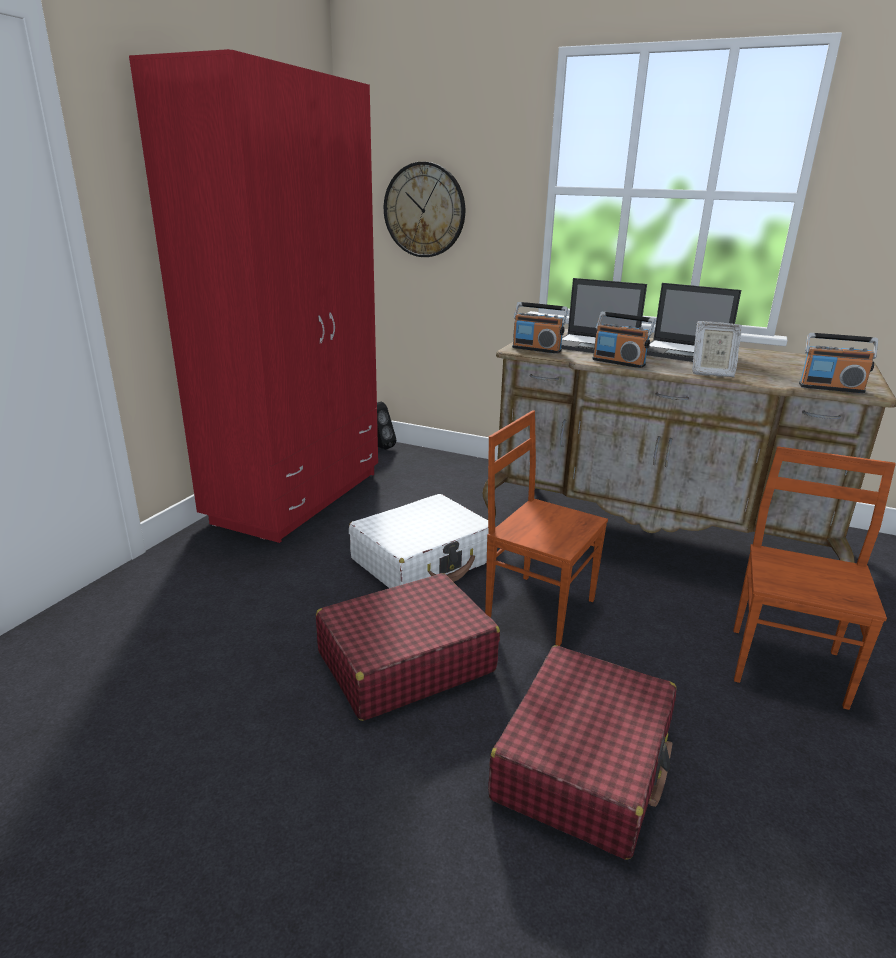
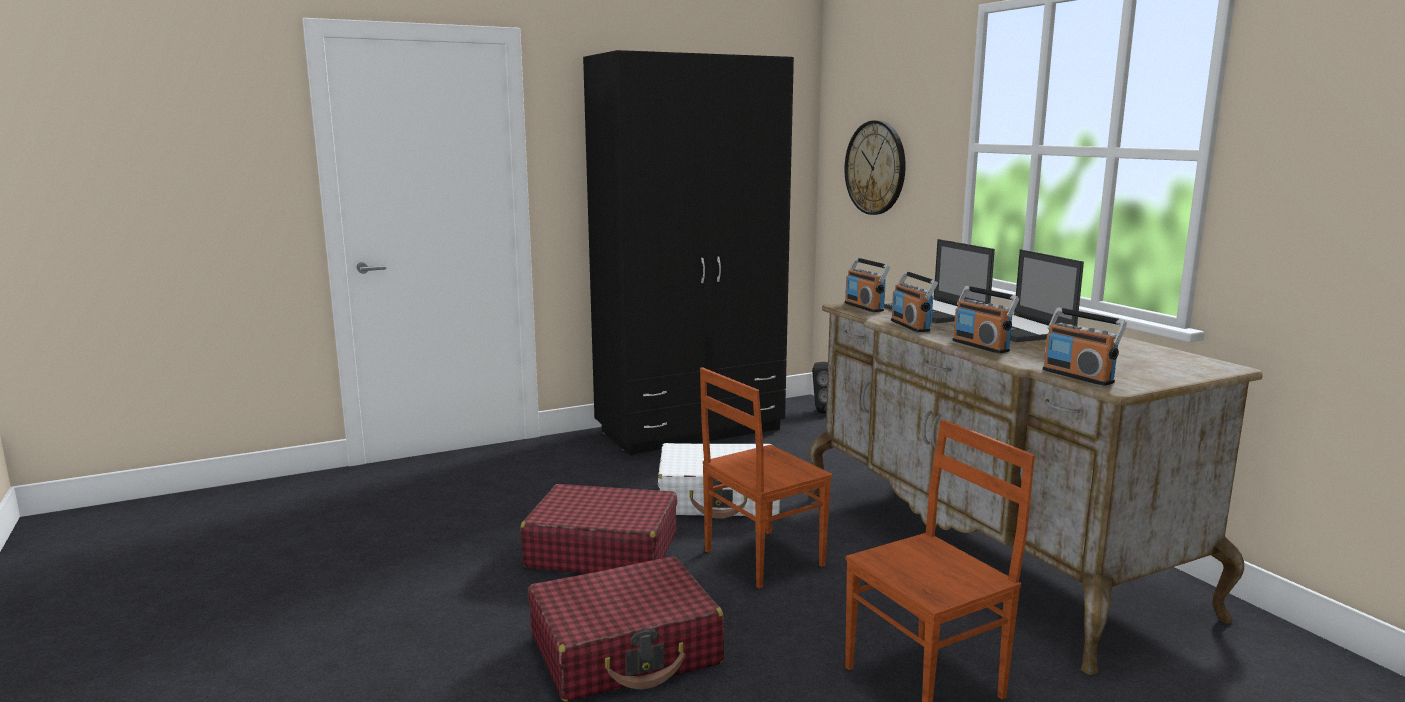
camera: 40 degrees right, 10 degrees down
red wardrobe [129,49,378,543] -> black wardrobe [583,50,794,456]
brown chair [485,410,608,646] -> brown chair turned 105 degrees counterclockwise [700,367,832,589]
picture frame [692,321,742,377] -> radio [952,286,1019,354]

